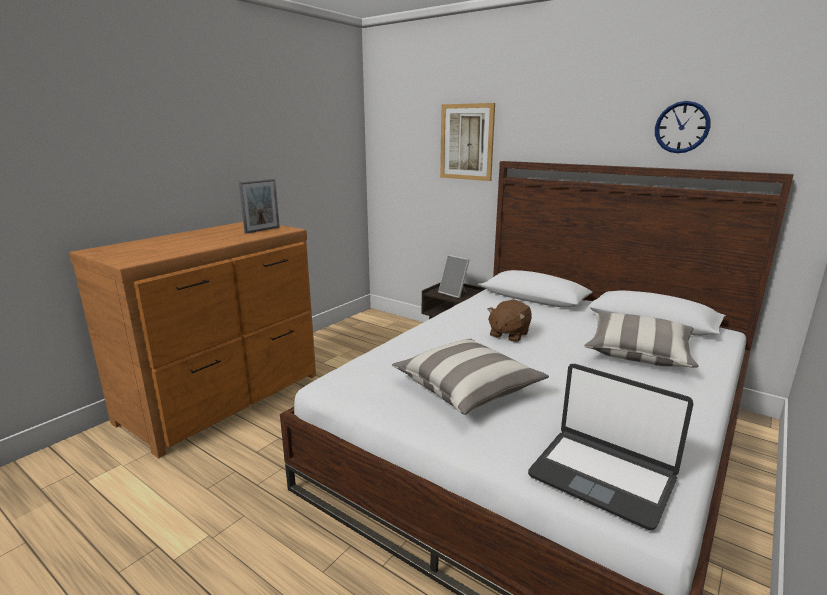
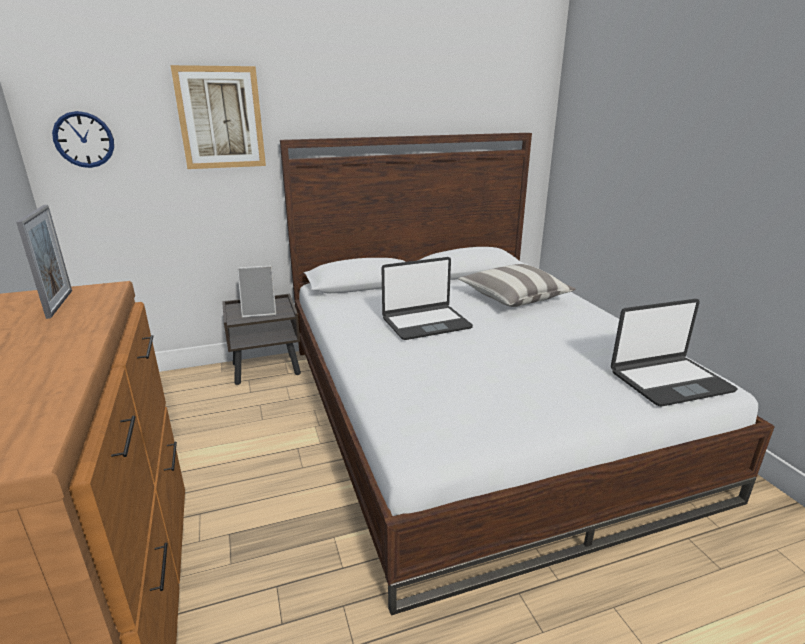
camera: 55 degrees left, 5 degrees up
pillow [392,338,549,415] -> none
brown plush toy [487,300,532,342] -> laptop [382,257,473,340]
wall clock [655,101,711,153] -> wall clock moved to [52,111,114,168]

